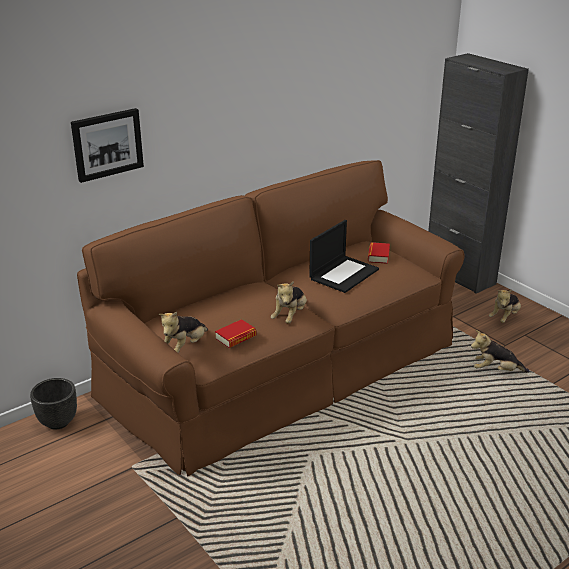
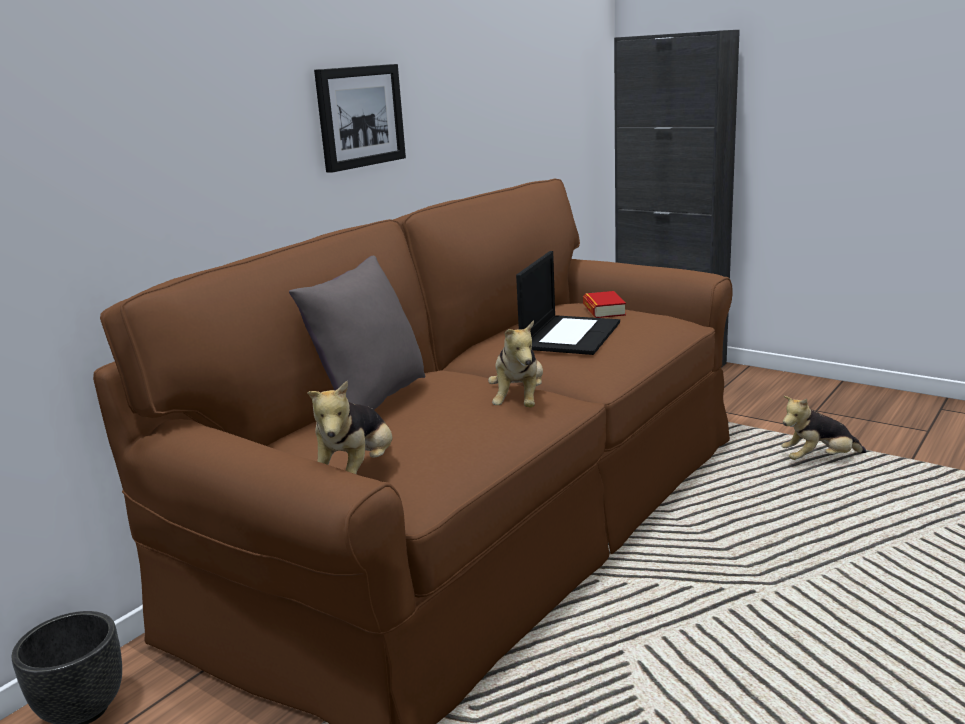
camera: 15 degrees left, 10 degrees down
picture [71,108,144,183] -> picture moved to [314,64,406,173]
book [215,319,256,348] -> none
plush toy [489,289,521,323] -> none
none -> grey pillow [289,256,425,410]

